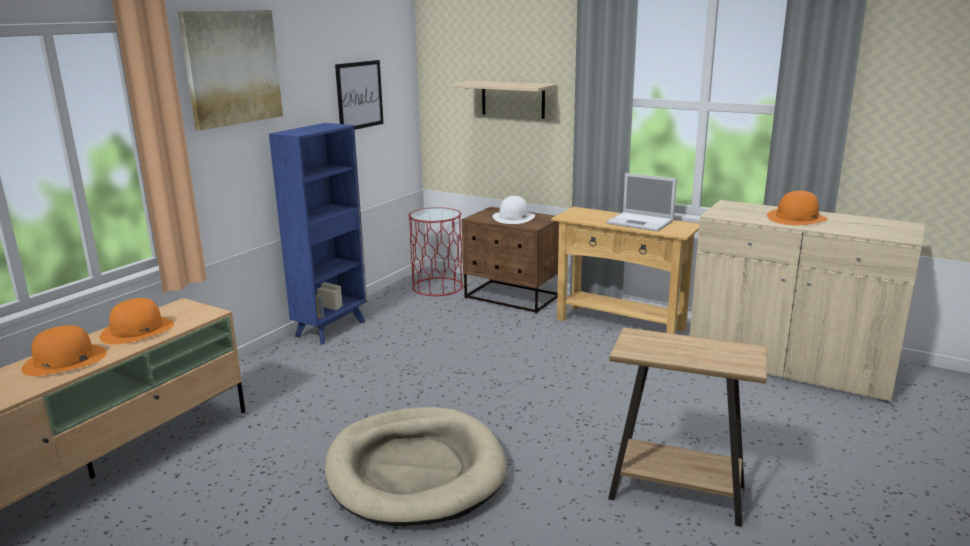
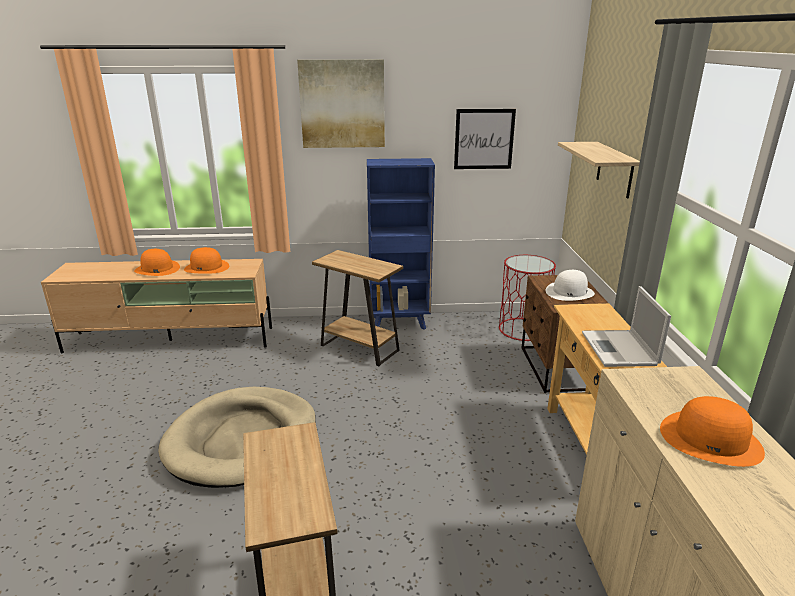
camera: 55 degrees right, 5 degrees up
none -> brown side table [312,250,403,366]

